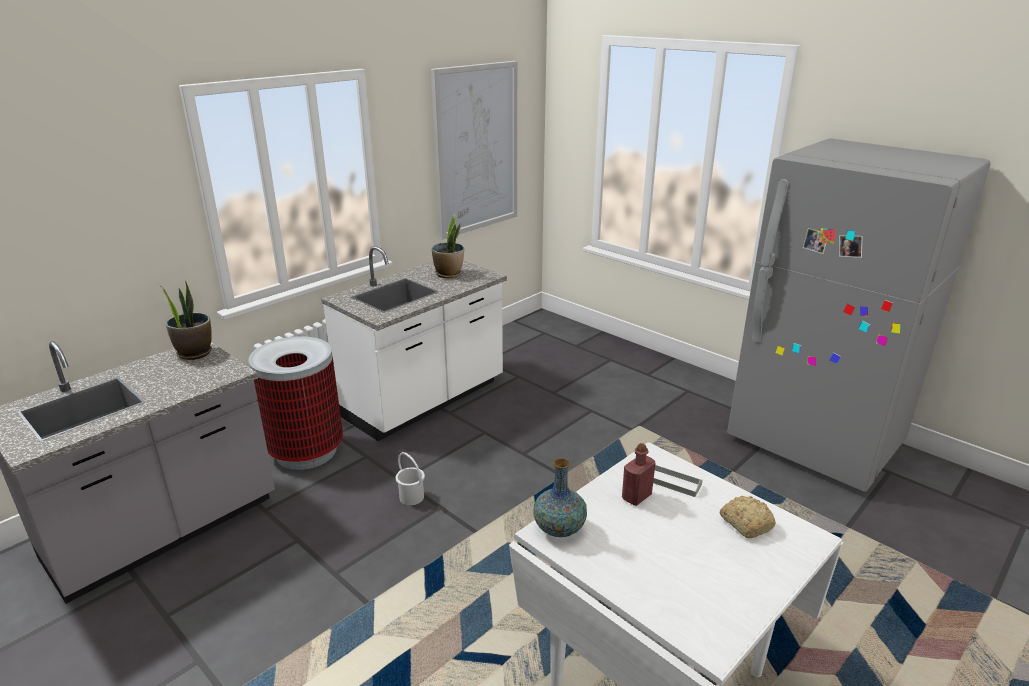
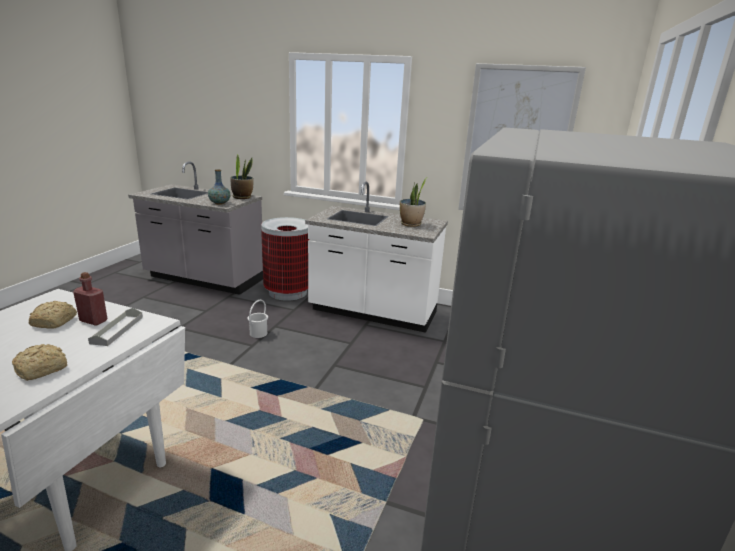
camera: 65 degrees right, 5 degrees down
vase [533,458,587,537] -> vase moved to [208,170,231,205]
none -> bread [29,301,77,328]

